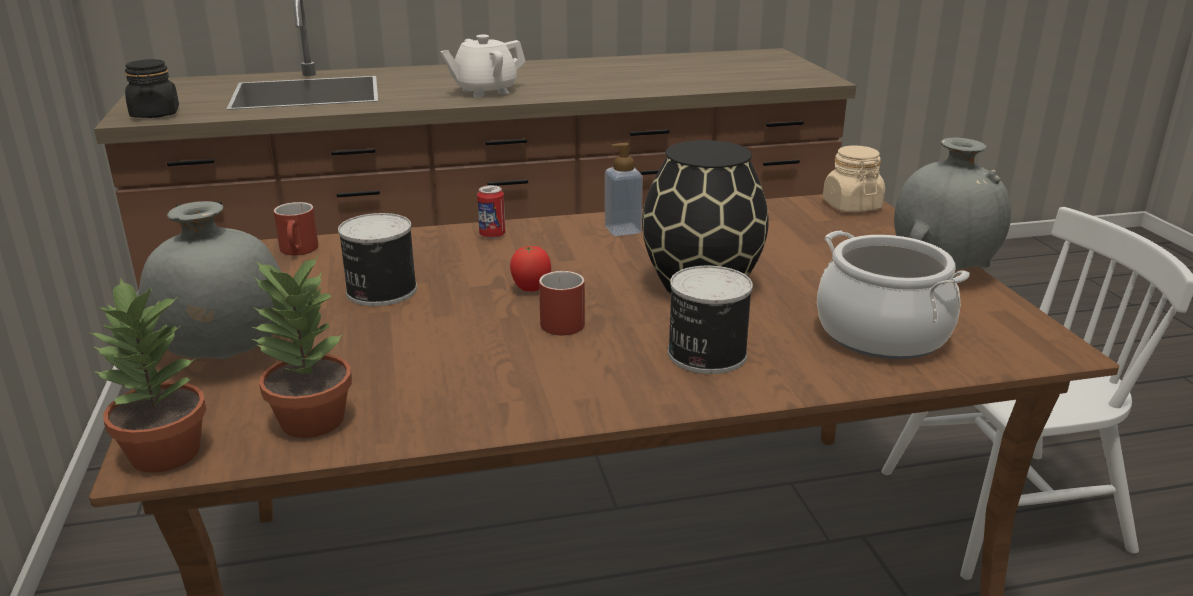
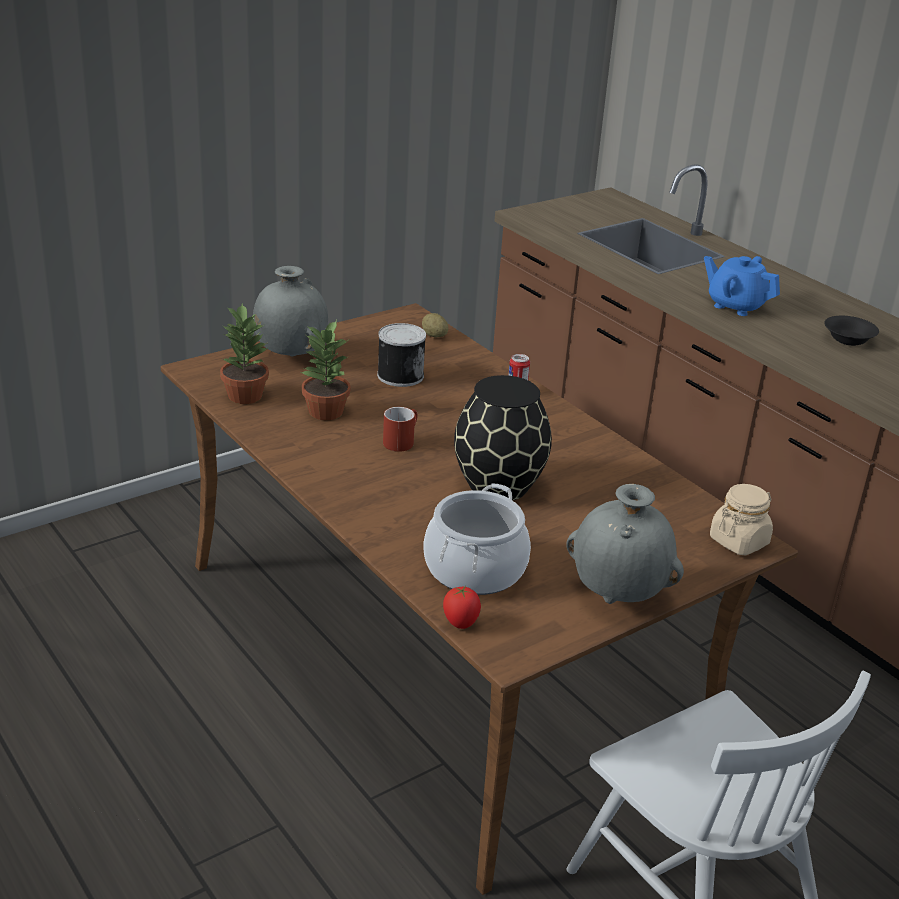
camera: 65 degrees right, 5 degrees up
potted plant [88,277,206,473] -> potted plant moved to [301,320,351,420]
black jar [125,59,179,118] -> none
red mug [274,202,319,255] -> potato [422,313,449,338]
white teapot [440,35,525,98] -> blue teapot [704,256,780,316]
tomato [510,246,551,291] -> tomato moved to [443,586,481,629]
soap dispenser [605,143,643,236] -> none
can [668,266,753,374] -> none
none -> black bowl [824,316,879,346]

